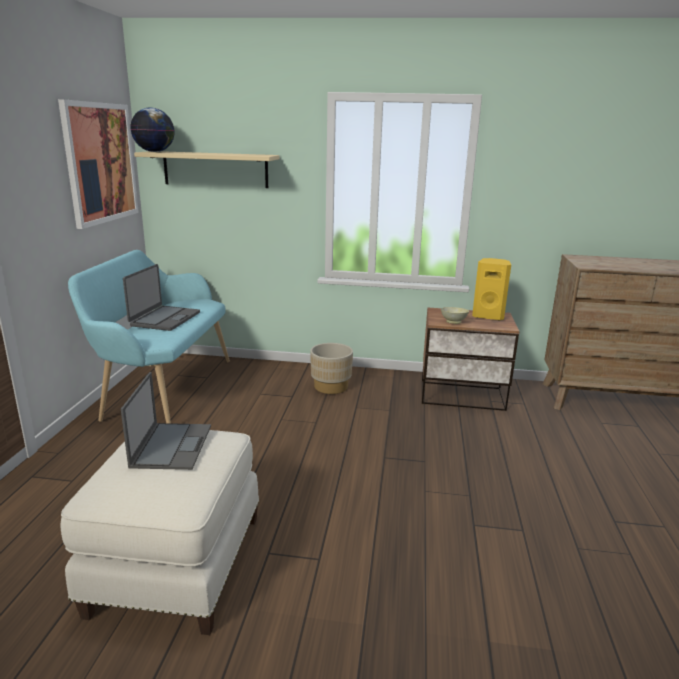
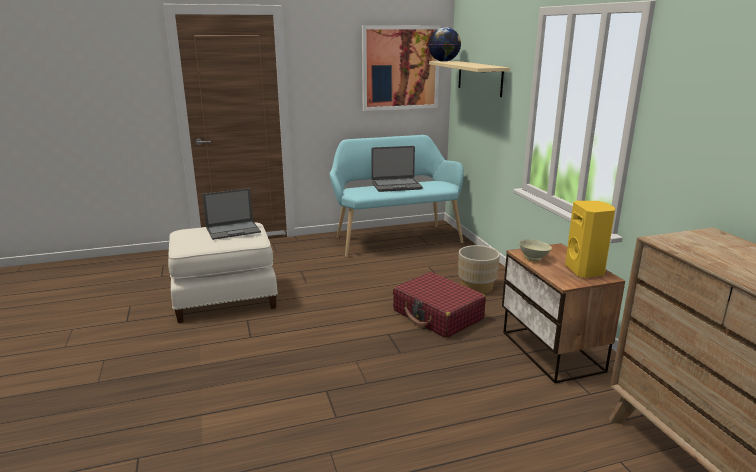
camera: 65 degrees right, 0 degrees up
none -> red suitcase [393,272,486,338]

